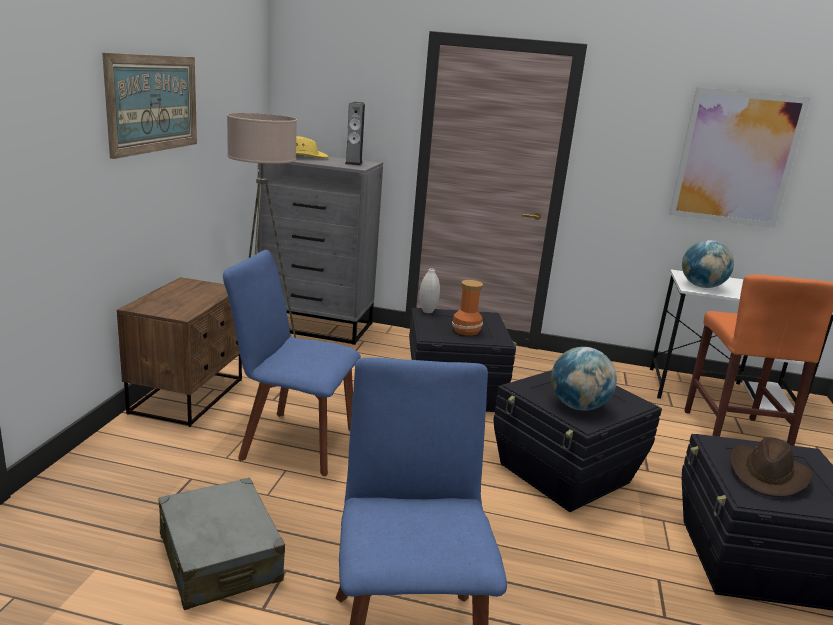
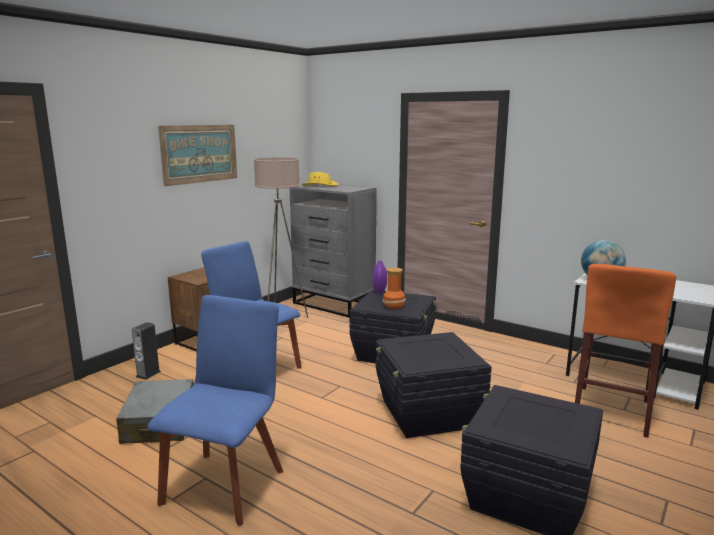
camera: 25 degrees right, 5 degrees down
speaker [345,102,365,166] -> speaker moved to [132,322,161,380]
white vase [419,268,440,313] -> purple vase [373,260,387,293]
globe [551,347,617,411] -> none
picture [669,88,811,228] -> none
brown hat [730,437,812,497] -> none

